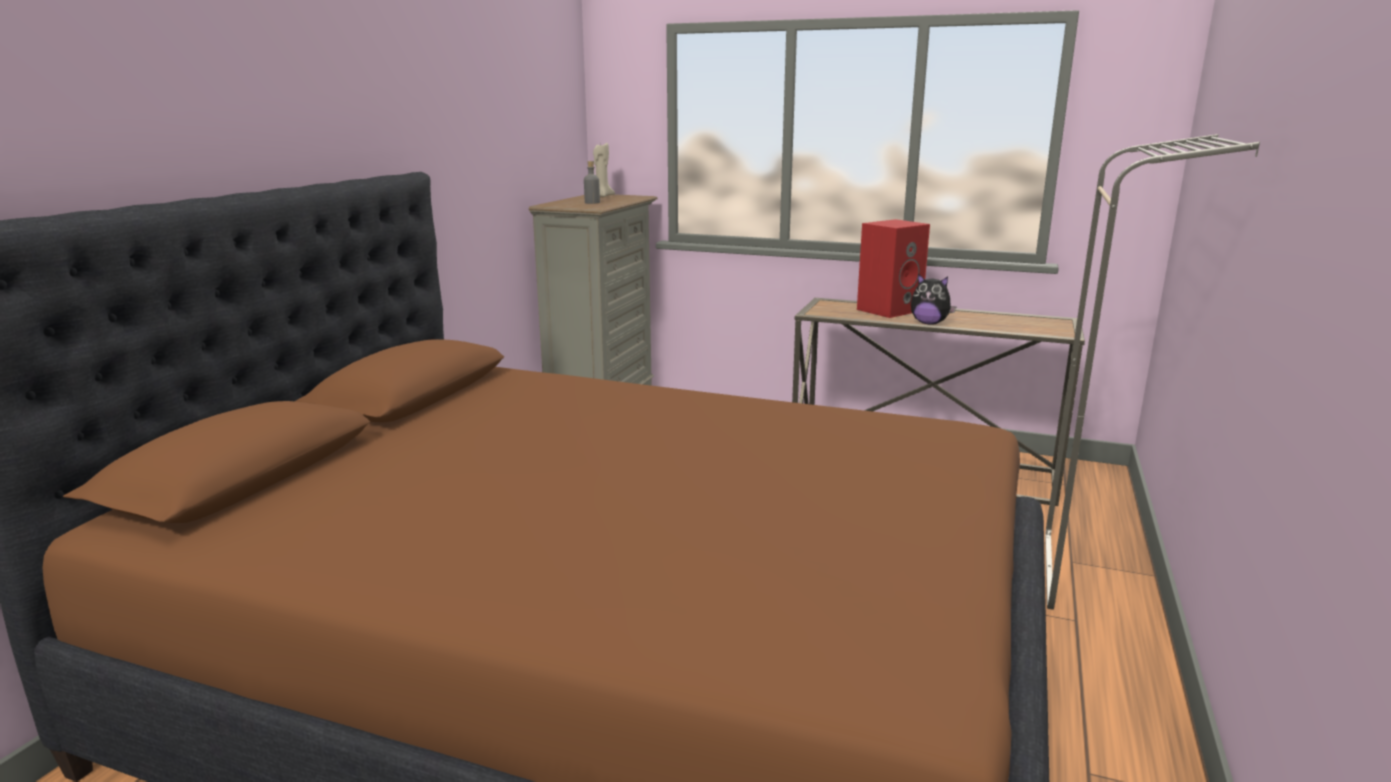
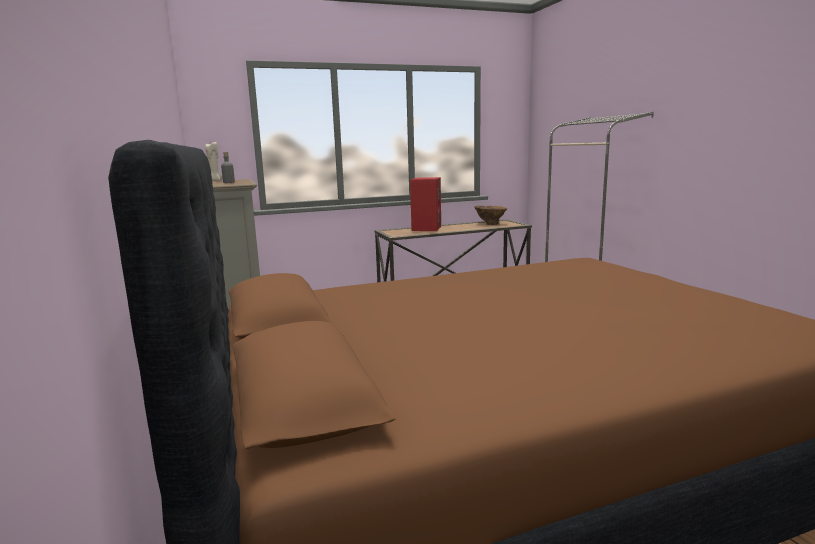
camera: 40 degrees left, 5 degrees down
plush toy [911,274,957,325] -> none
none -> brown vase [474,206,508,225]

